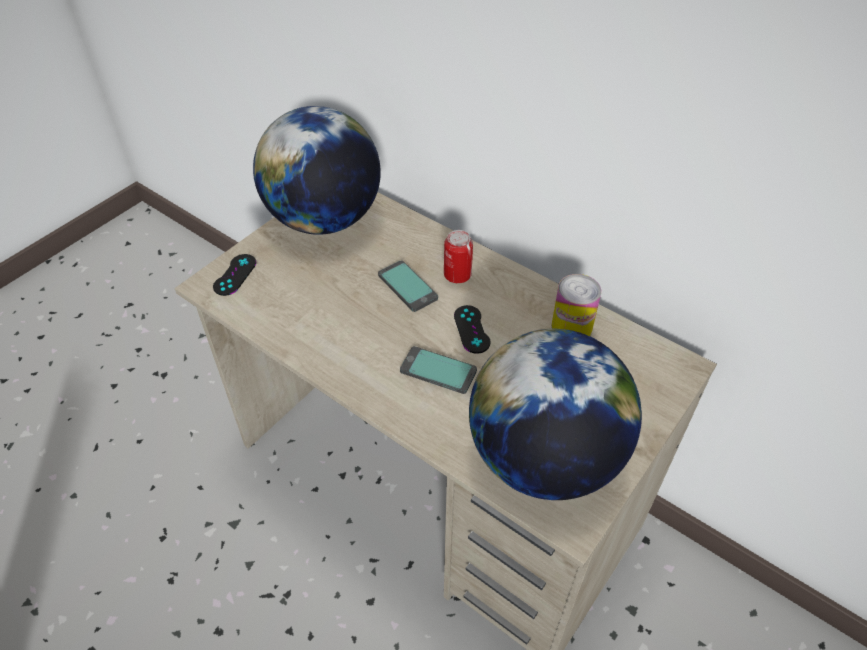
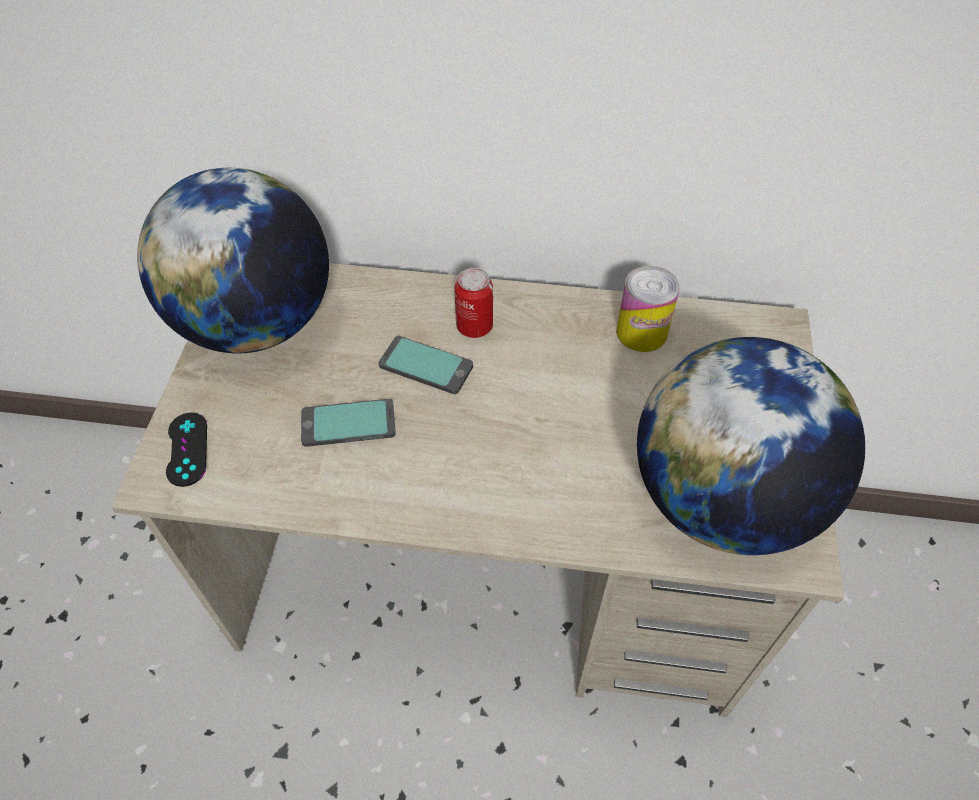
camera: 30 degrees left, 5 degrees up
phone [400,346,477,394] -> phone moved to [301,399,396,447]
black game controller [454,305,491,354] -> none

